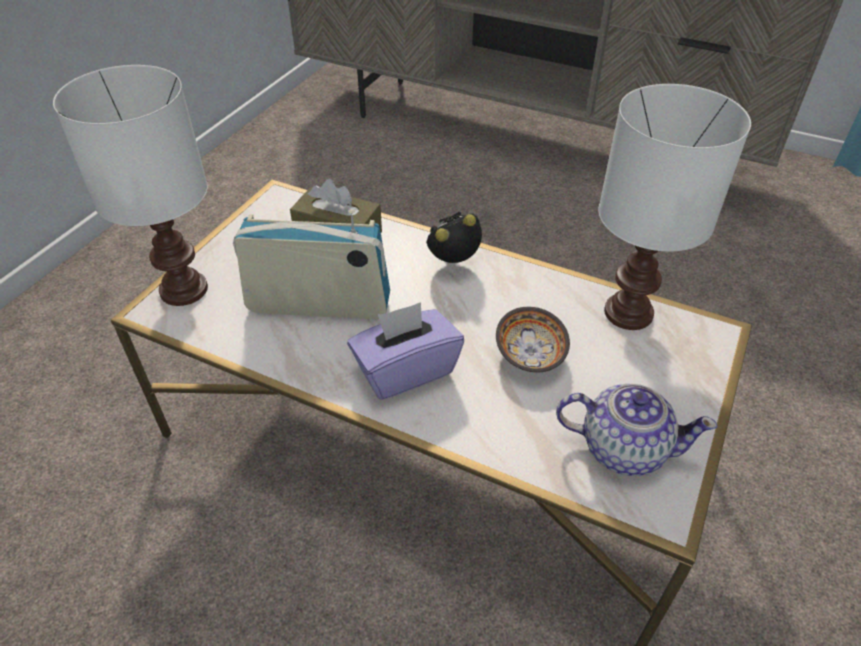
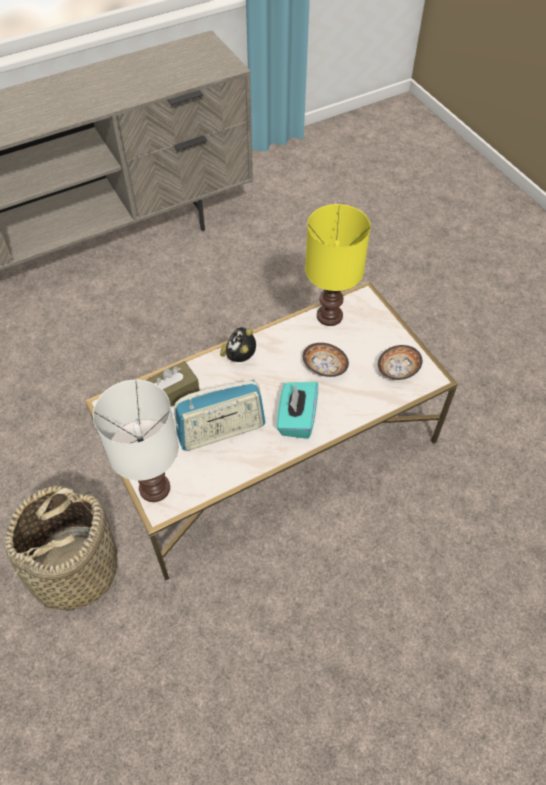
camera: 55 degrees left, 10 degrees up
radio [233,209,390,319] -> radio turned 150 degrees counterclockwise [174,379,266,451]
purple tissue box [347,302,464,400] -> turquoise tissue box [277,382,318,439]
teapot [556,384,718,476] -> bowl [378,345,422,380]
white table lamp [598,84,751,330] -> yellow table lamp [305,204,371,326]
none -> basket [4,486,117,616]

